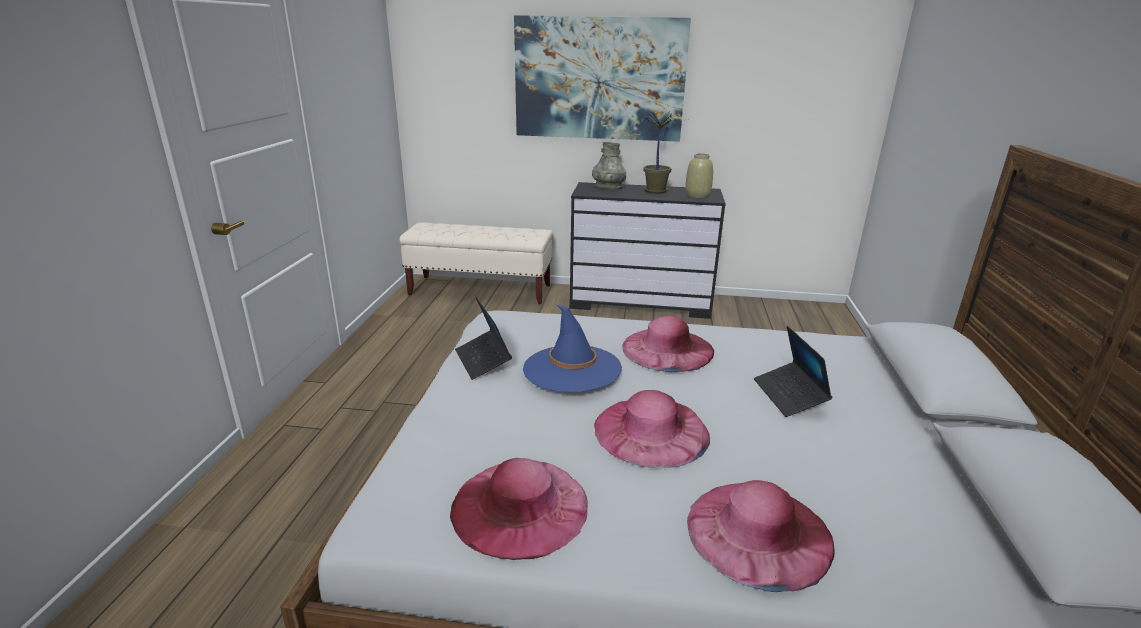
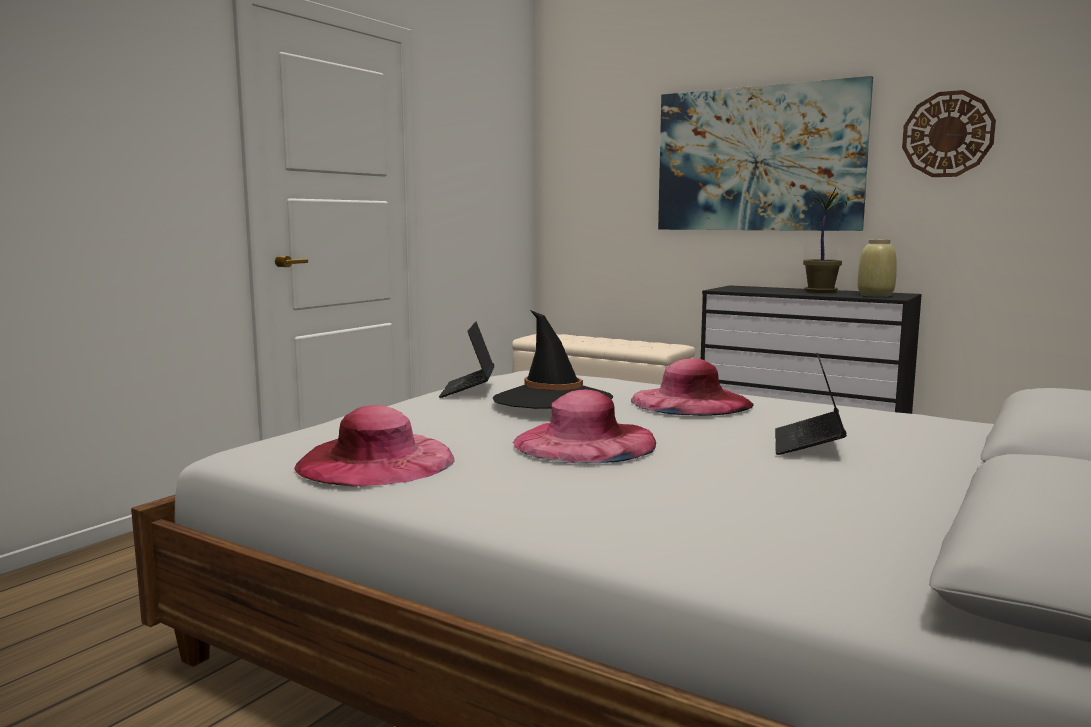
camera: 25 degrees right, 15 degrees down
blue hat [523,305,622,392] -> black hat [493,310,613,409]
grey vase [592,142,626,189] -> none
pink hat [687,480,835,592] -> none
none -> wall clock [902,90,996,177]

